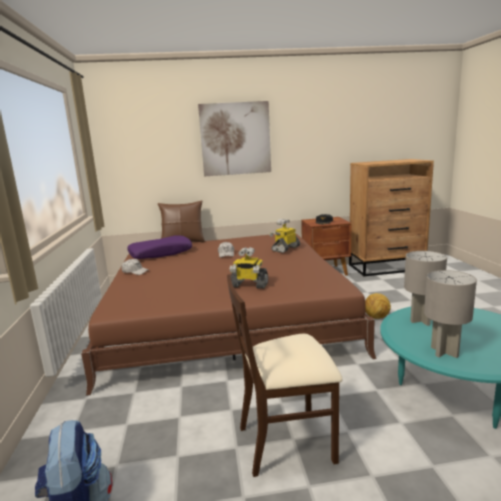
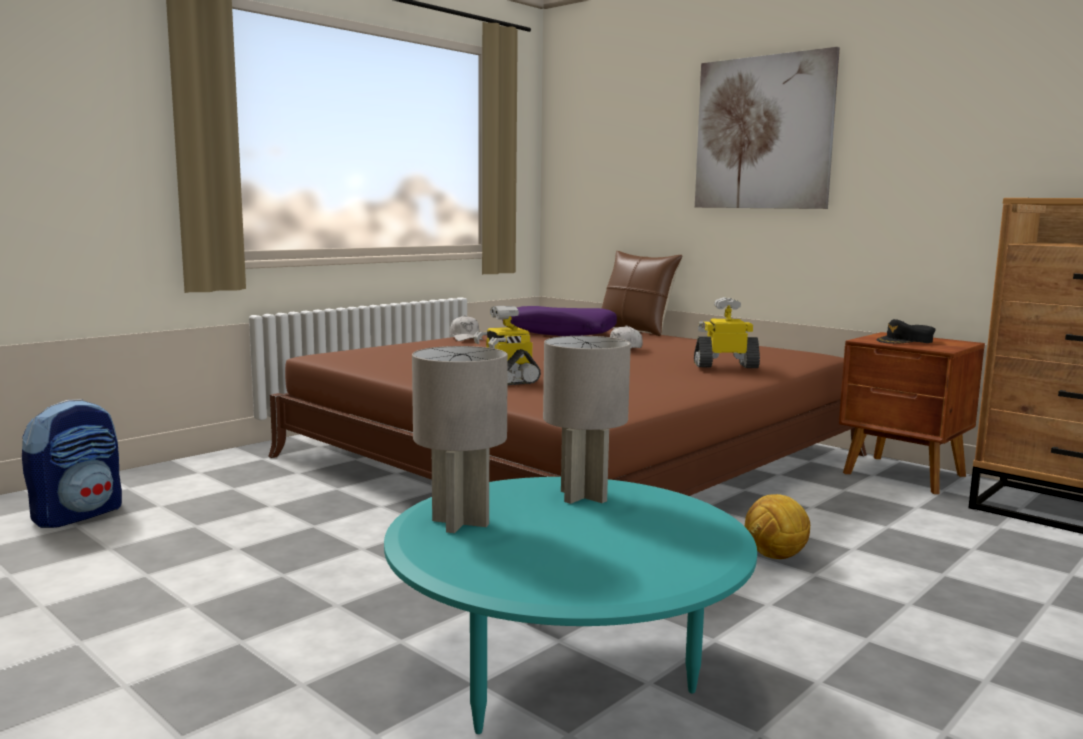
camera: 50 degrees right, 5 degrees down
beige chair [227,274,343,477] -> none

